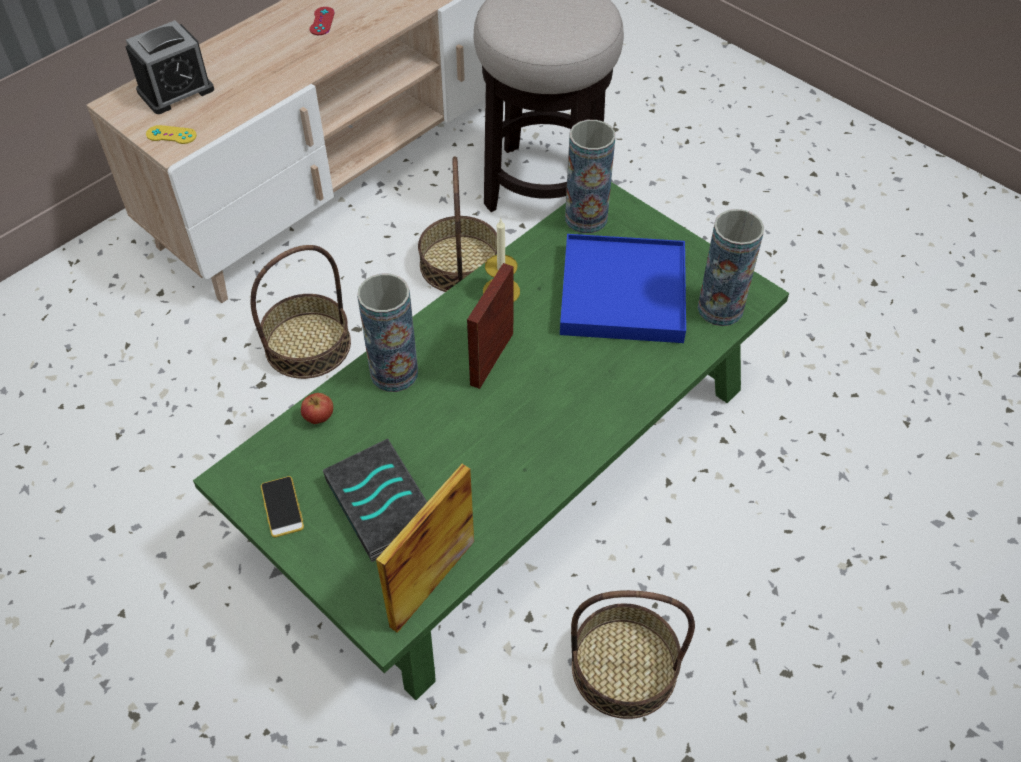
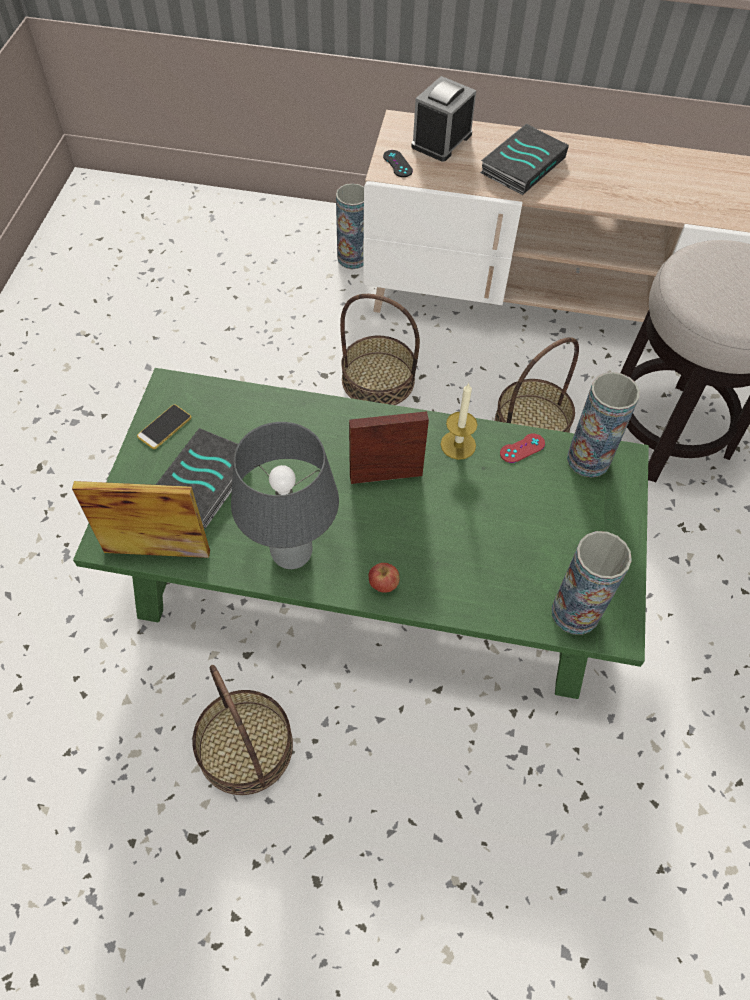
camera: 55 degrees right, 5 degrees up
alarm clock [125,20,214,114] -> alarm clock turned 105 degrees clockwise [412,76,476,162]
yellow game controller [146,125,197,144] -> black game controller [383,150,413,177]
apple [301,393,333,424] -> apple moved to [369,563,399,592]
red game controller [310,7,335,35] -> red game controller moved to [500,433,545,463]
vase [357,274,418,392] -> vase moved to [336,183,364,269]
blue tray [560,234,686,343] -> none
none -> grey table lamp [231,422,339,569]
none -> book [480,124,569,195]

